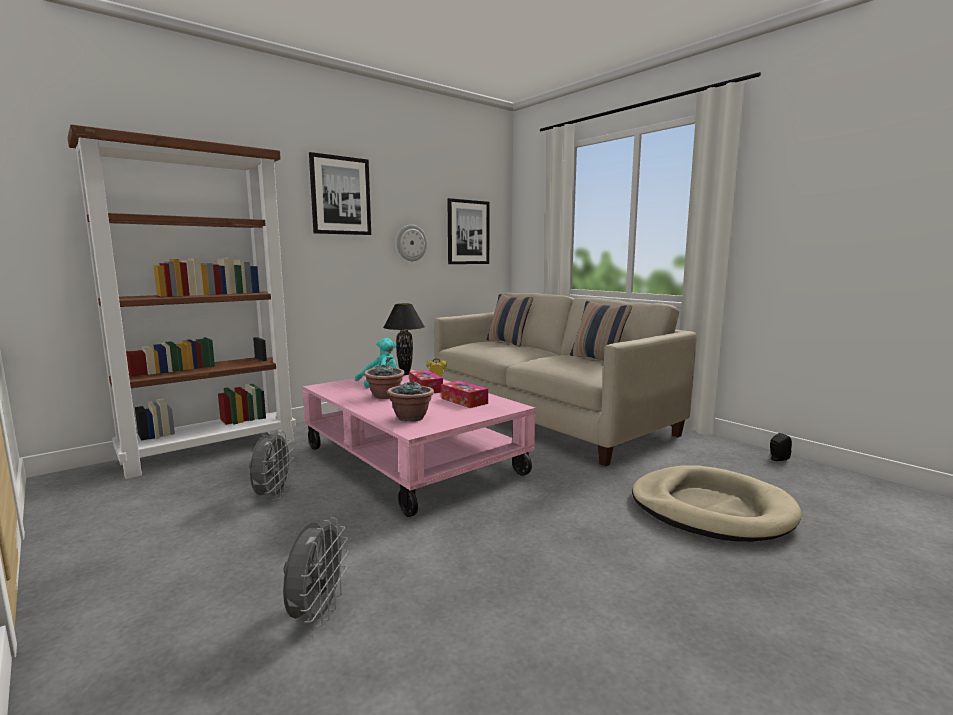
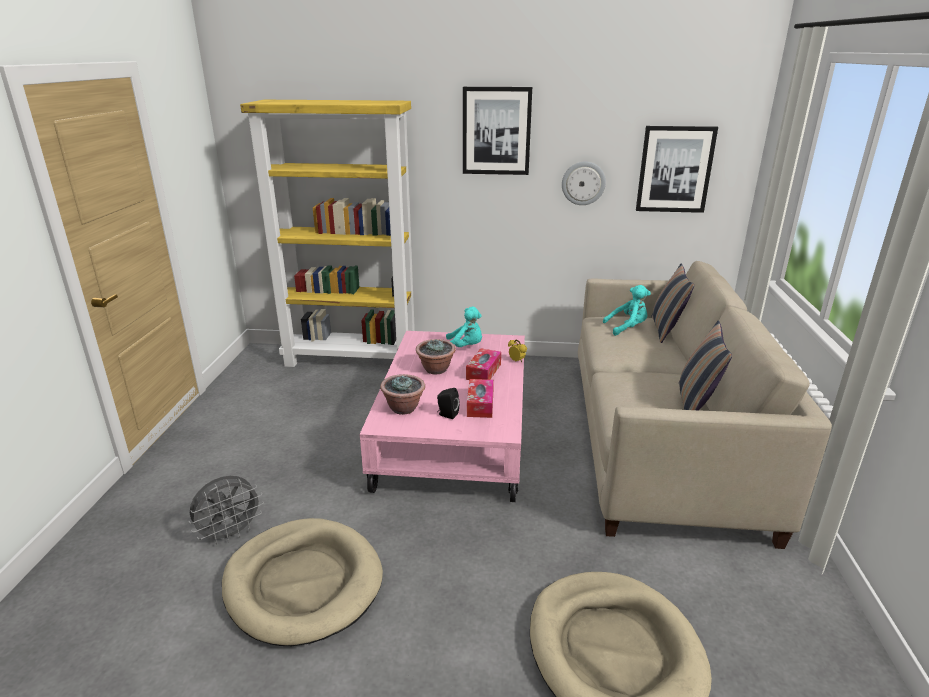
camera: 45 degrees right, 15 degrees up
brown bookcase [68,124,296,479] -> yellow bookcase [240,100,415,367]
grey fan [249,431,294,500] -> none
black table lamp [383,304,425,375] -> none
black speaker [770,433,792,461] -> black speaker moved to [437,388,459,419]
none -> beige dog bed [222,518,383,646]
none -> turquoise plush toy [603,285,651,336]

